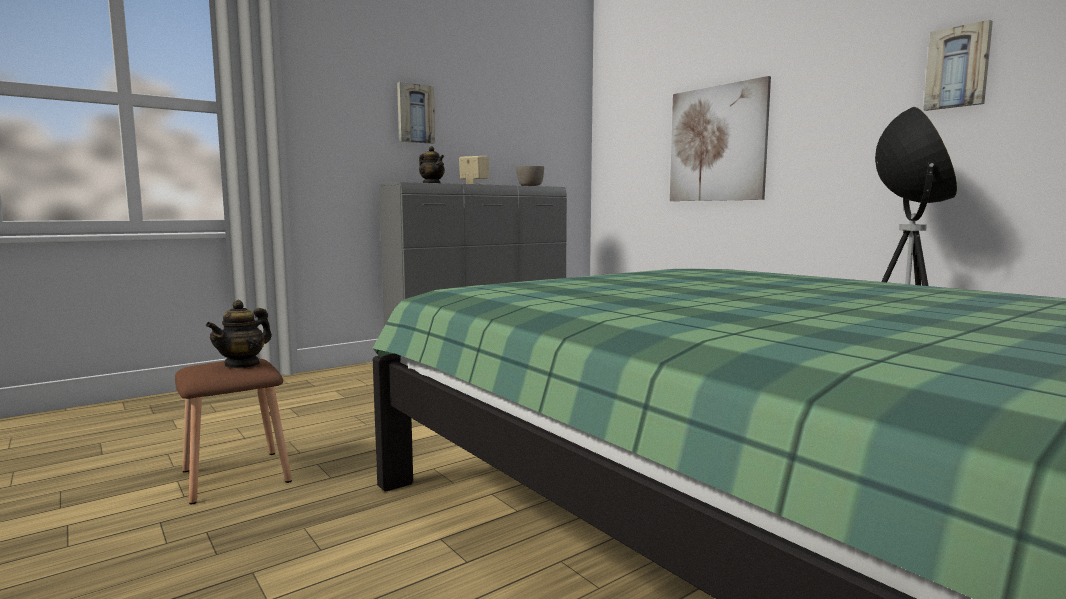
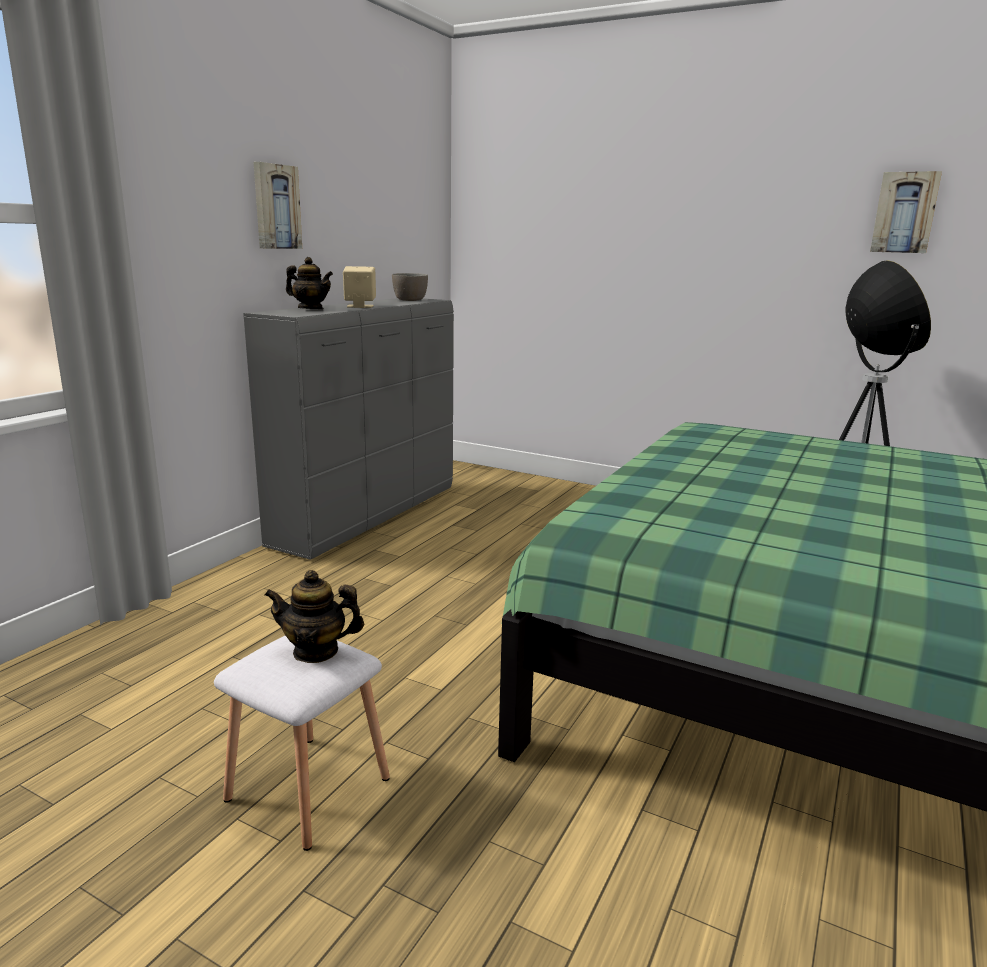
camera: 25 degrees left, 10 degrees up
brown stool [175,359,292,505] -> white stool [214,636,390,851]
teapot [206,300,272,369] -> teapot turned 90 degrees clockwise [264,570,364,663]
picture [670,76,771,201] -> none

